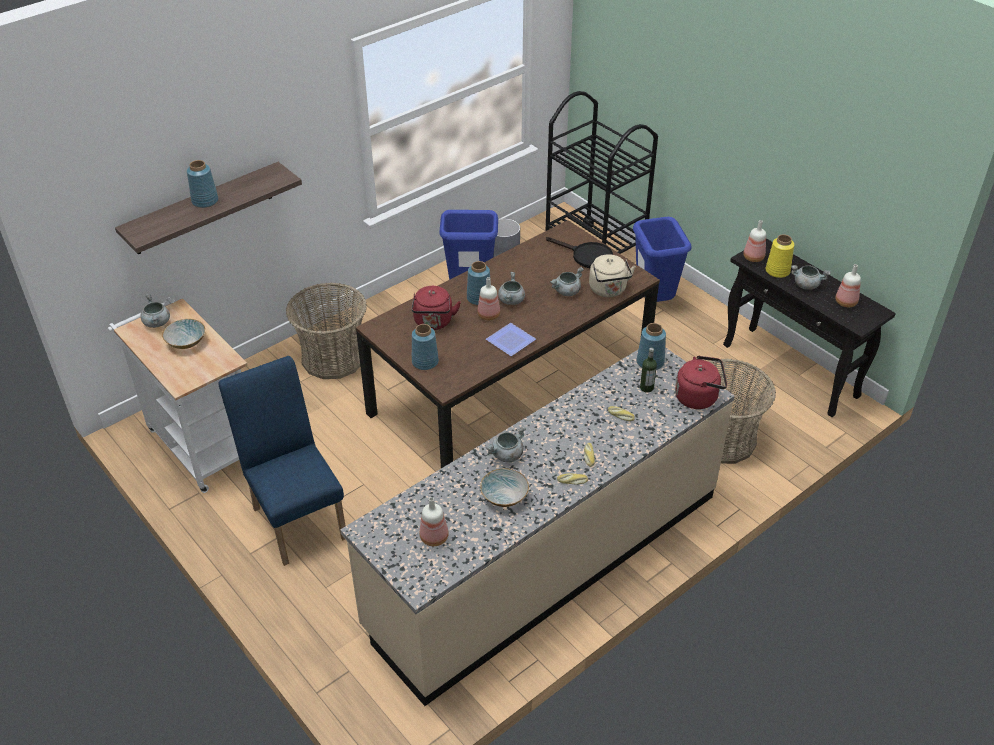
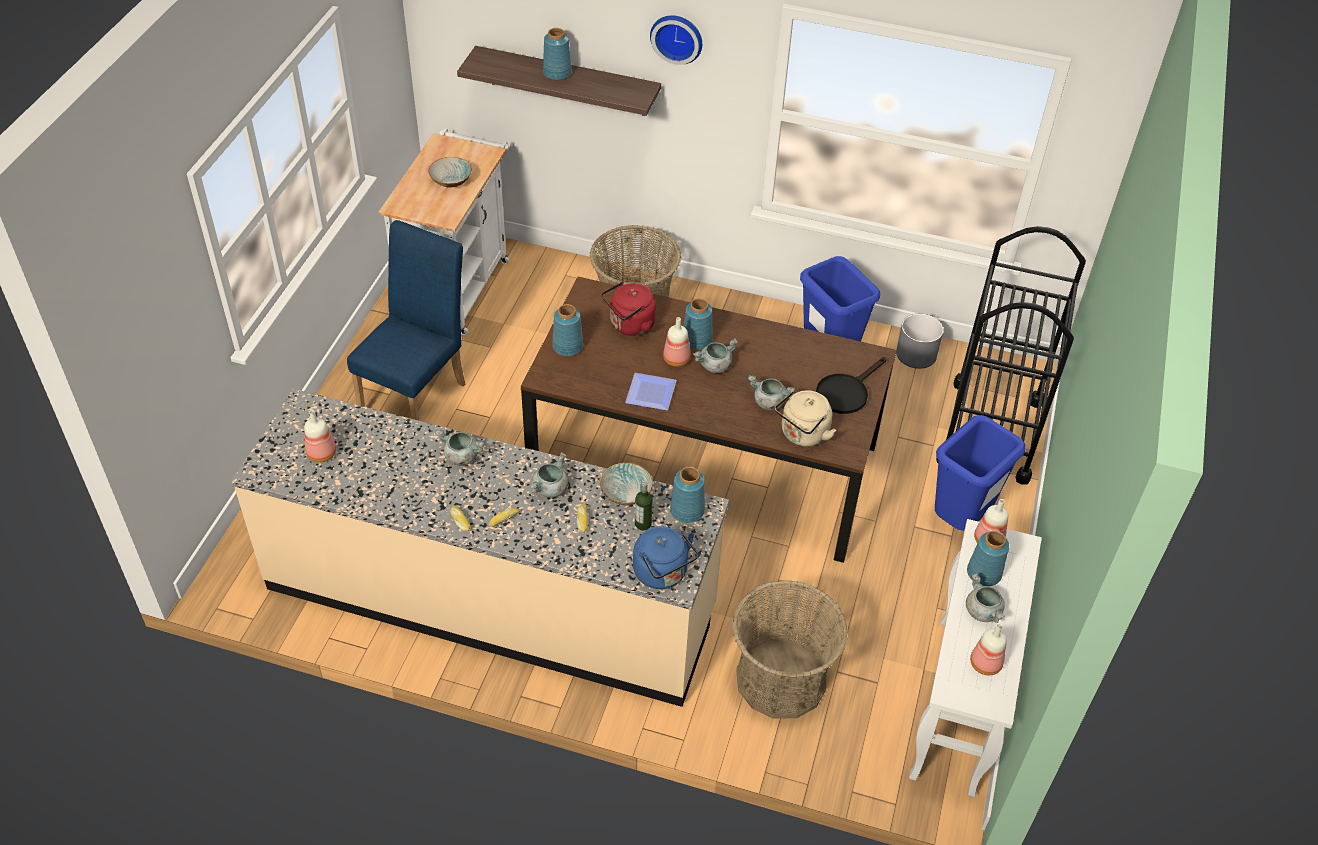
camera: 55 degrees right, 5 degrees up
grey cooking pot [140,294,170,328] -> grey cooking pot moved to [529,452,569,498]
bowl [480,468,529,507] -> bowl moved to [600,462,653,505]
black frying pan [546,237,613,268] -> black frying pan turned 45 degrees clockwise [816,357,886,414]
red kettle [675,356,727,409] -> blue kettle [633,526,698,589]
black console table [723,238,896,417] -> white console table [909,519,1042,797]
yellow vase [766,234,794,278] -> blue vase [967,531,1009,586]
none -> wall clock [650,15,702,65]

